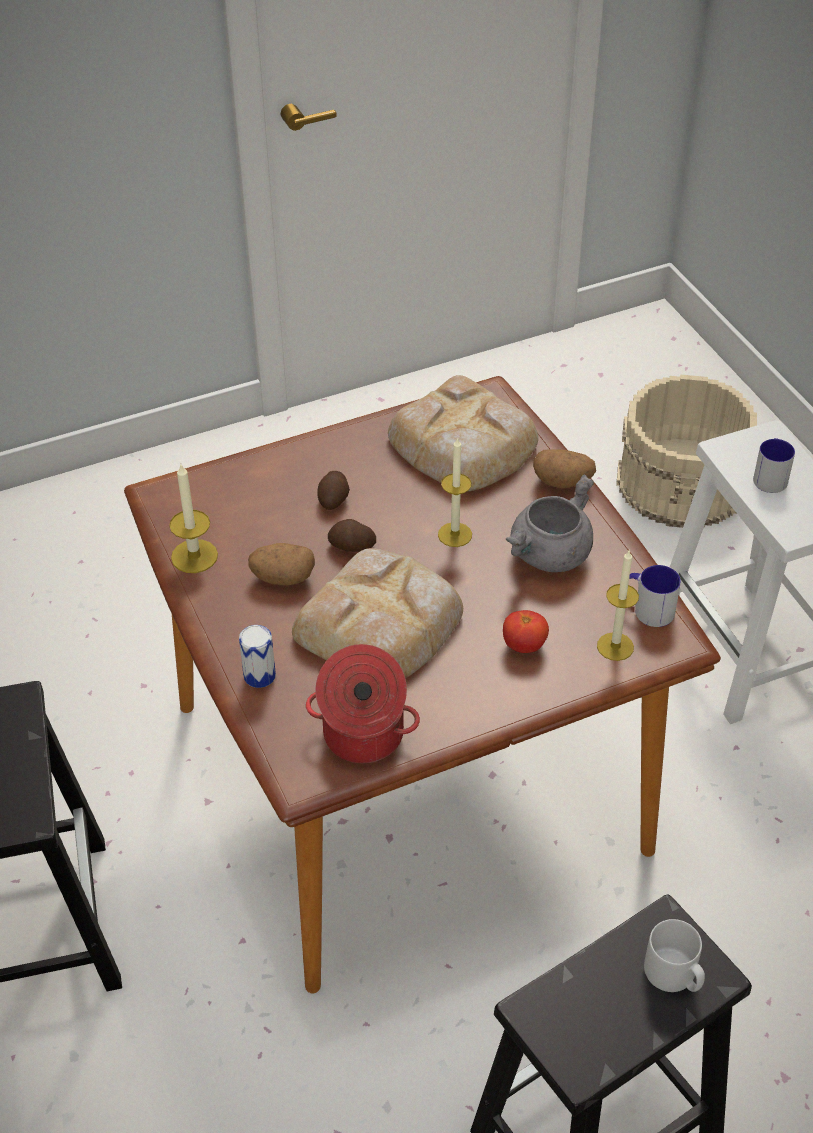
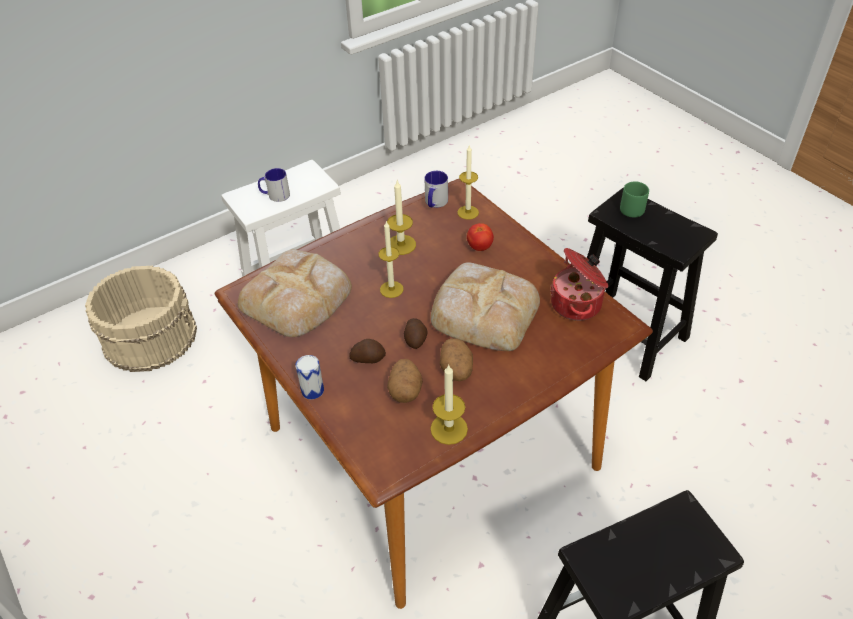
camera: 100 degrees left, 0 degrees up
can [239,625,276,688] -> can moved to [296,355,324,399]
grey cooking pot [506,475,594,572] -> candle [387,181,416,255]
potato [533,449,596,489] -> potato moved to [387,359,423,403]
grey mug [644,919,705,992] -> green mug [620,181,649,217]

